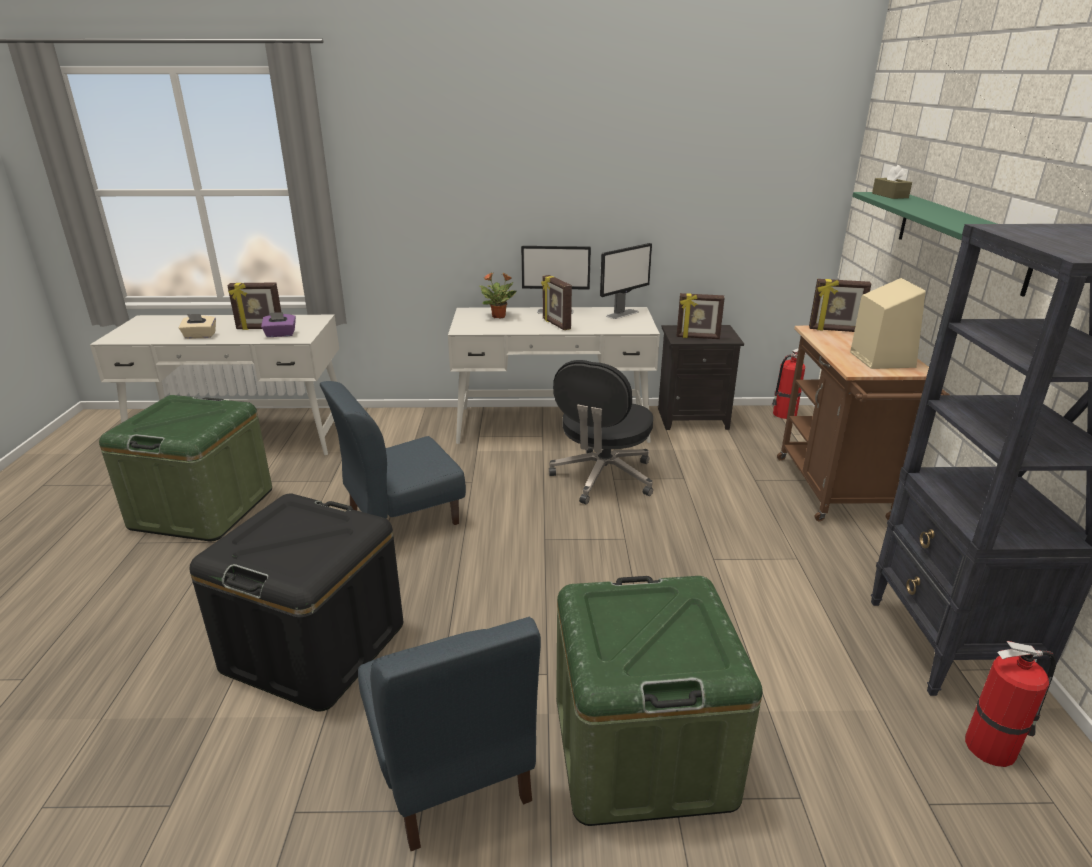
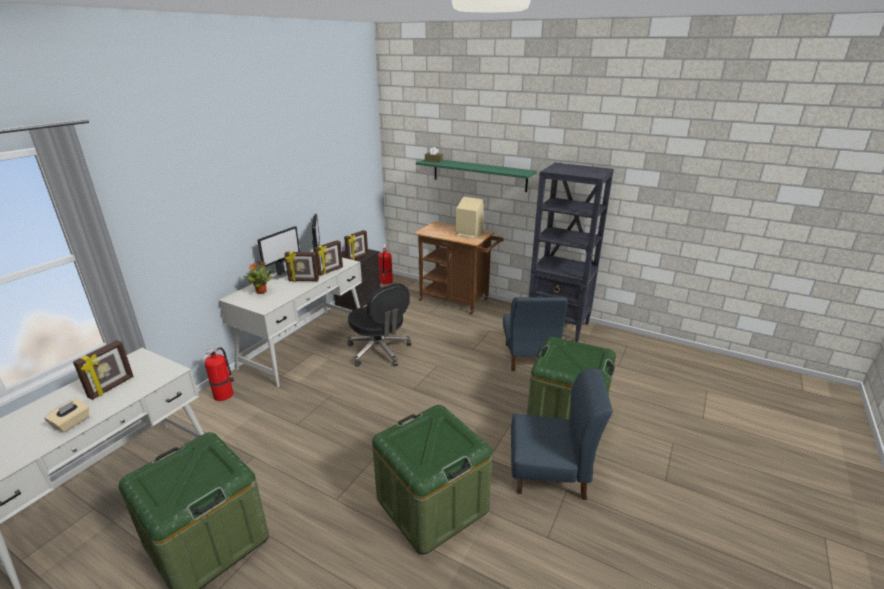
camera: 60 degrees left, 0 degrees up
black storage box [190,494,403,712] -> green storage box [372,405,492,554]
purple tissue box [261,312,296,337] -> none
blue chair [320,381,466,525] -> blue chair moved to [503,297,567,371]
picture frame [809,279,871,332] -> picture frame moved to [314,240,343,276]
fire extinguisher [965,641,1056,767] -> fire extinguisher moved to [202,347,235,401]

